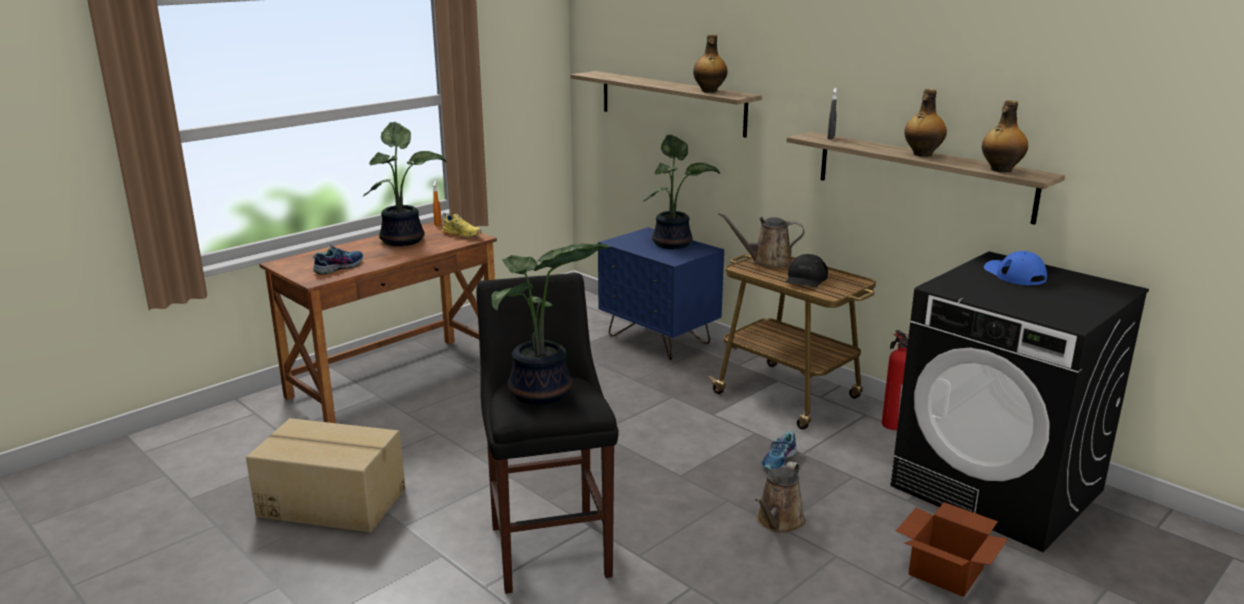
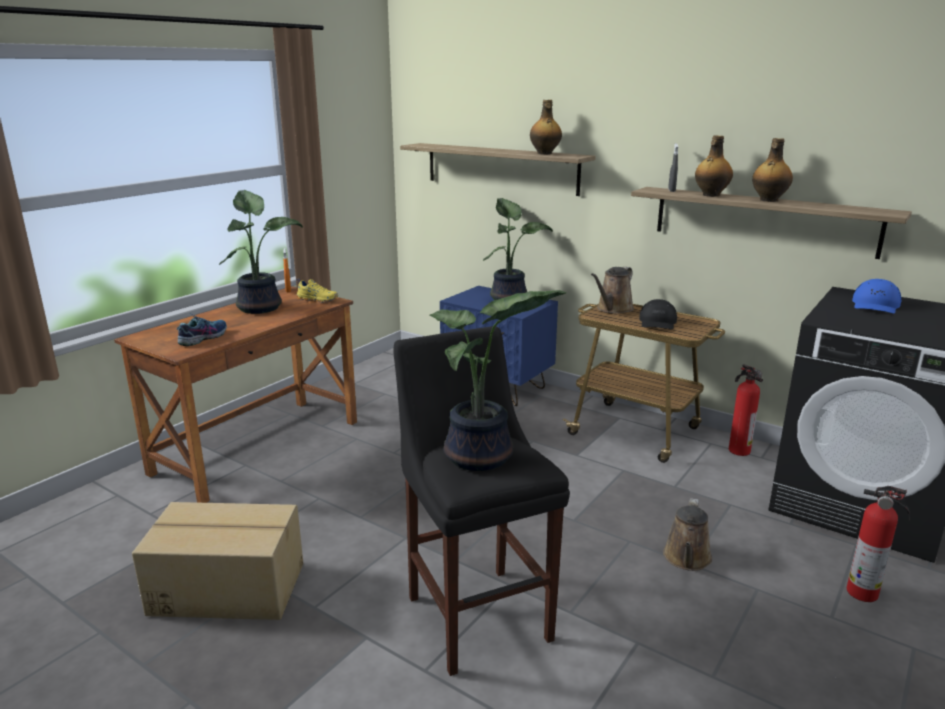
camera: 10 degrees left, 0 degrees up
brown watering can [718,212,805,268] -> brown watering can turned 45 degrees counterclockwise [591,267,634,314]
shoe [761,431,797,470] -> none
cardboard box [896,502,1008,597] -> fire extinguisher [847,486,910,602]
bottle [982,100,1028,172] -> bottle moved to [695,135,733,197]
blue cap [984,251,1047,286] -> blue cap turned 120 degrees counterclockwise [852,279,902,314]

